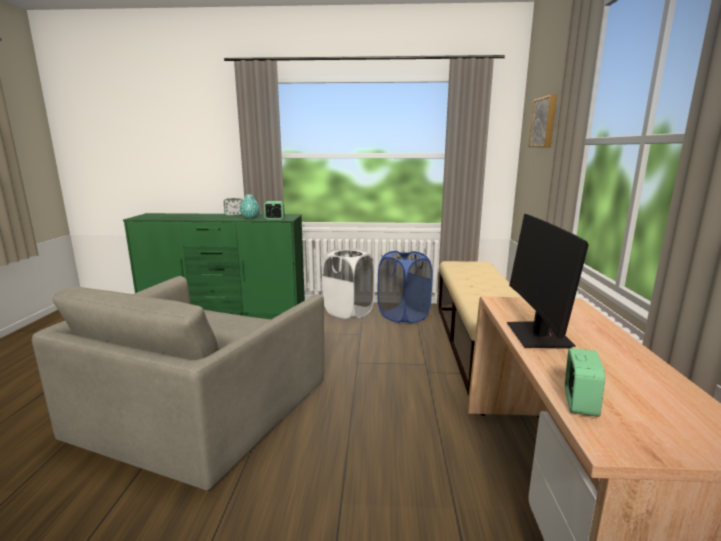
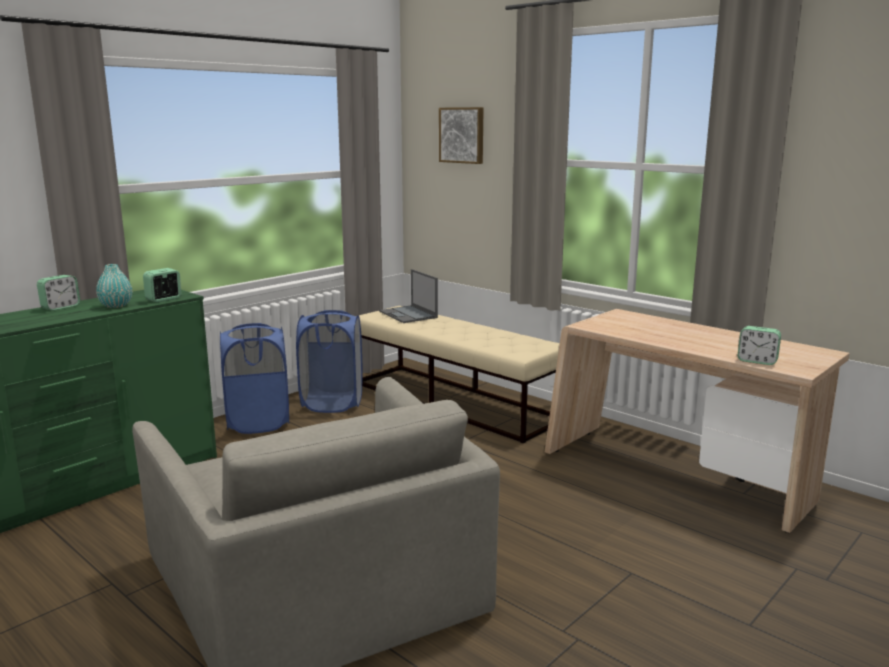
camera: 50 degrees left, 0 degrees up
white laundry basket [322,248,375,319] -> blue laundry basket [220,323,289,434]
monitor [507,214,589,349] -> none
alarm clock [565,348,605,417] -> alarm clock turned 150 degrees clockwise [738,326,781,365]
none -> laptop [379,269,438,323]

